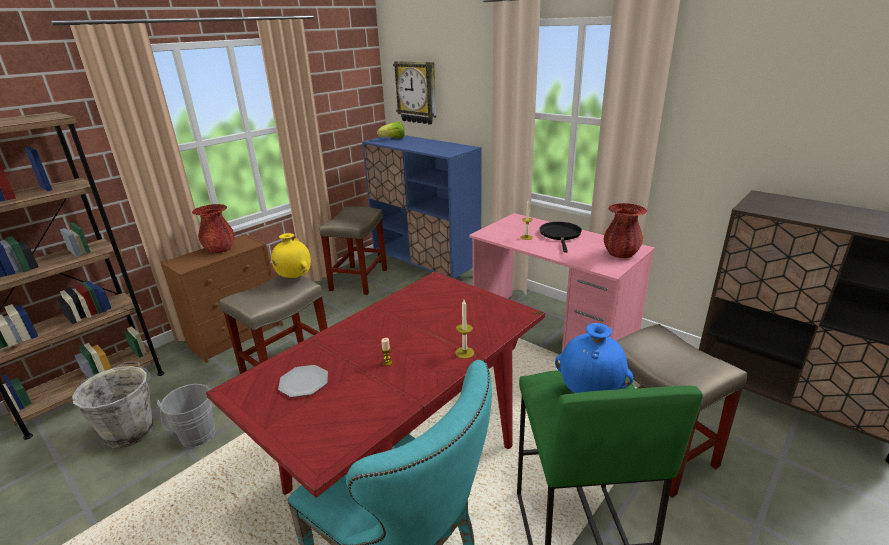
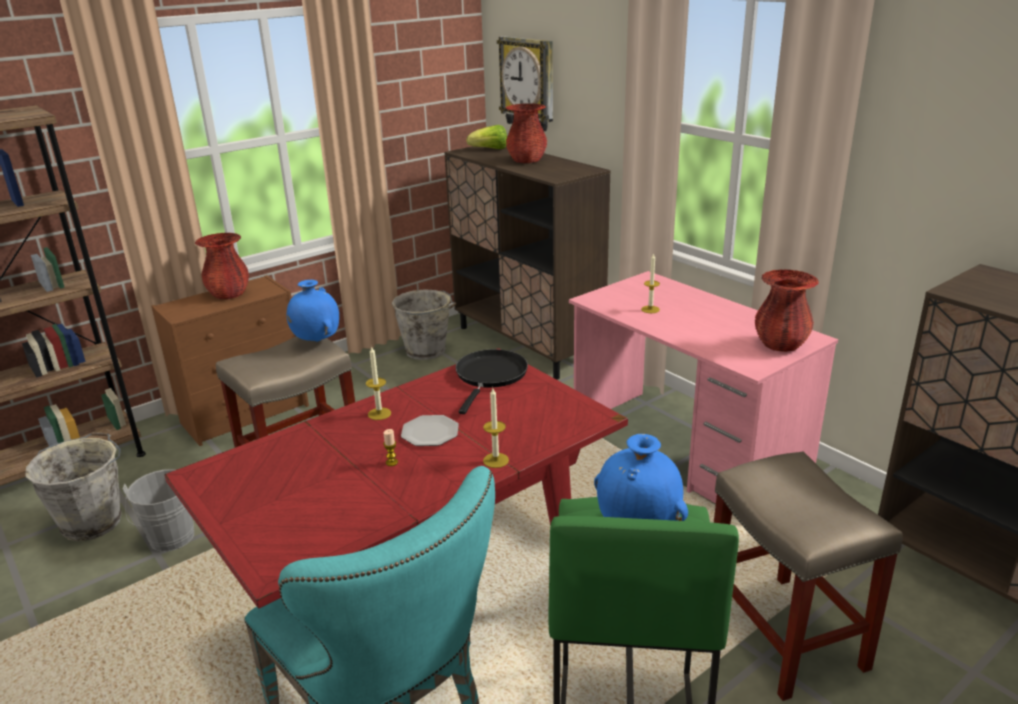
camera: 10 degrees right, 0 degrees up
yellow vase [271,233,311,278] -> blue vase [287,280,339,342]
plate [278,365,328,397] -> plate moved to [401,415,459,446]
beige stool [320,206,387,295] -> grey bucket [392,289,456,360]
blue cabinet [362,135,481,279] -> brown cabinet [444,146,611,380]
black frying pan [539,222,582,252] -> black frying pan moved to [455,349,528,414]
none -> candle [366,346,391,420]
none -> red vase [506,103,547,163]

